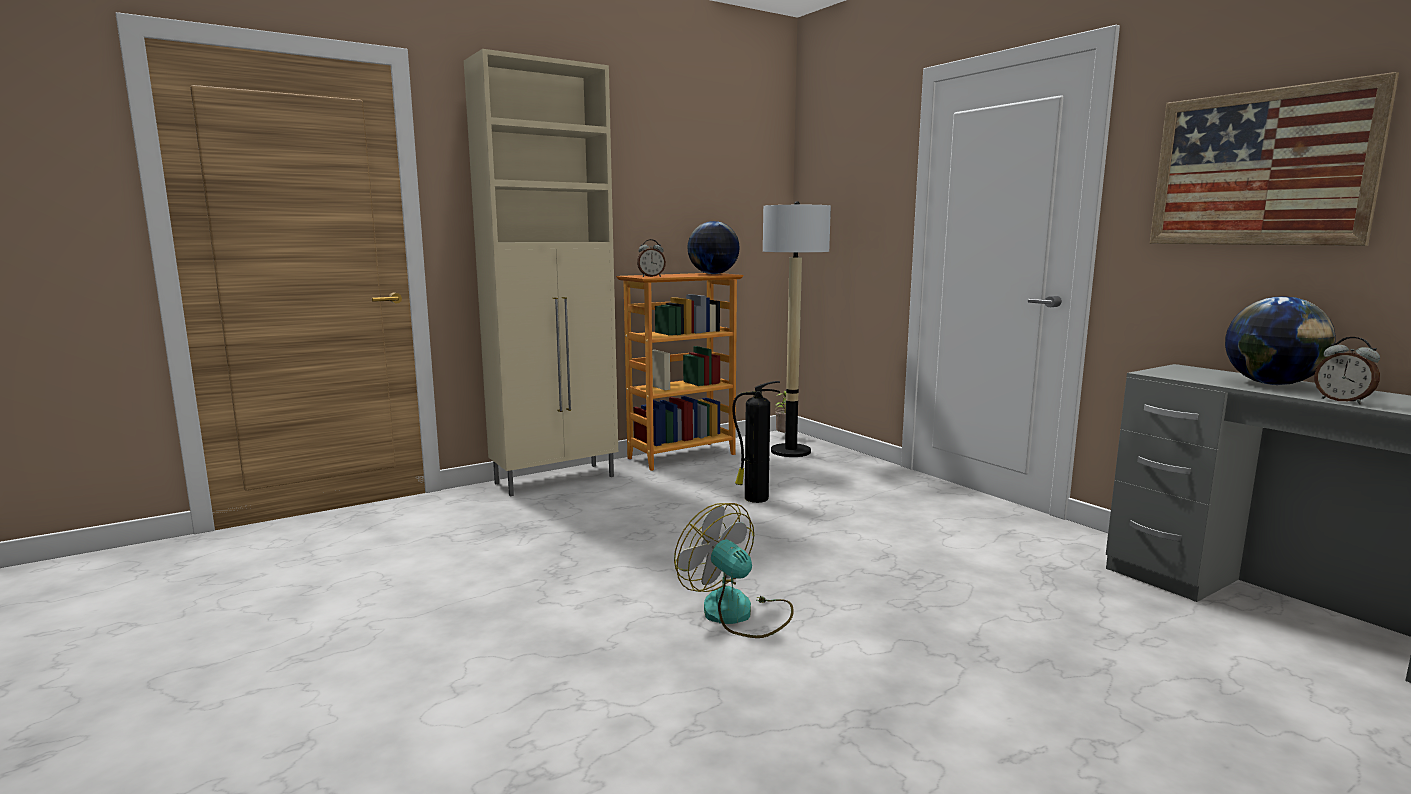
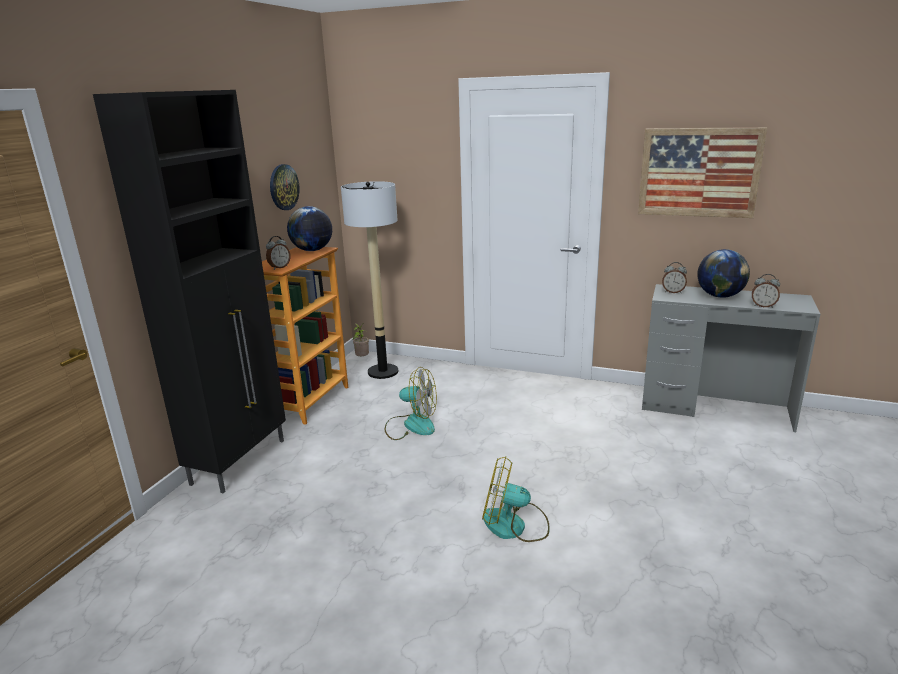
camera: 35 degrees left, 10 degrees up
beige cabinet [464,49,618,496] -> black cabinet [93,90,286,493]
fire extinguisher [733,381,780,503] -> fan [385,367,437,440]
none -> wall clock [270,164,300,210]
none -> alarm clock [662,262,687,293]

